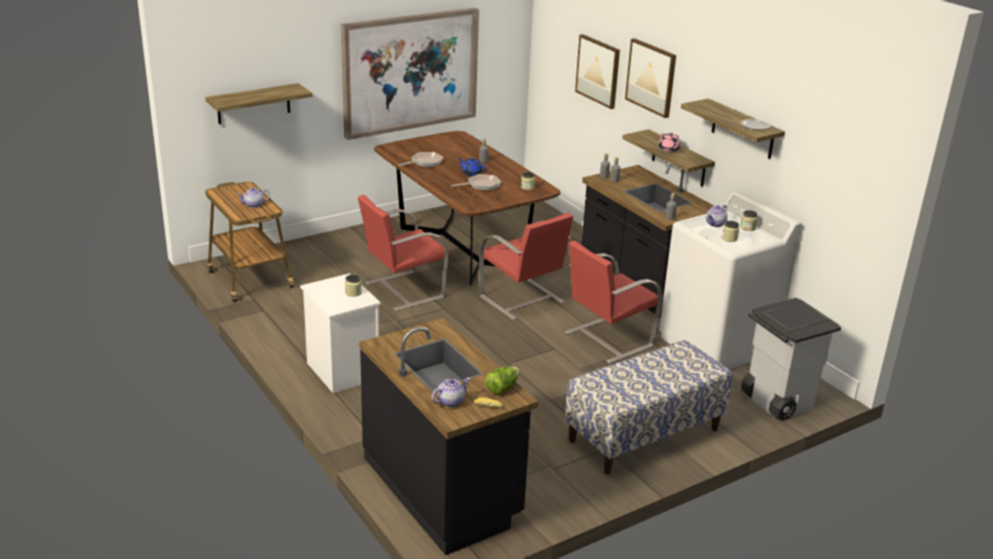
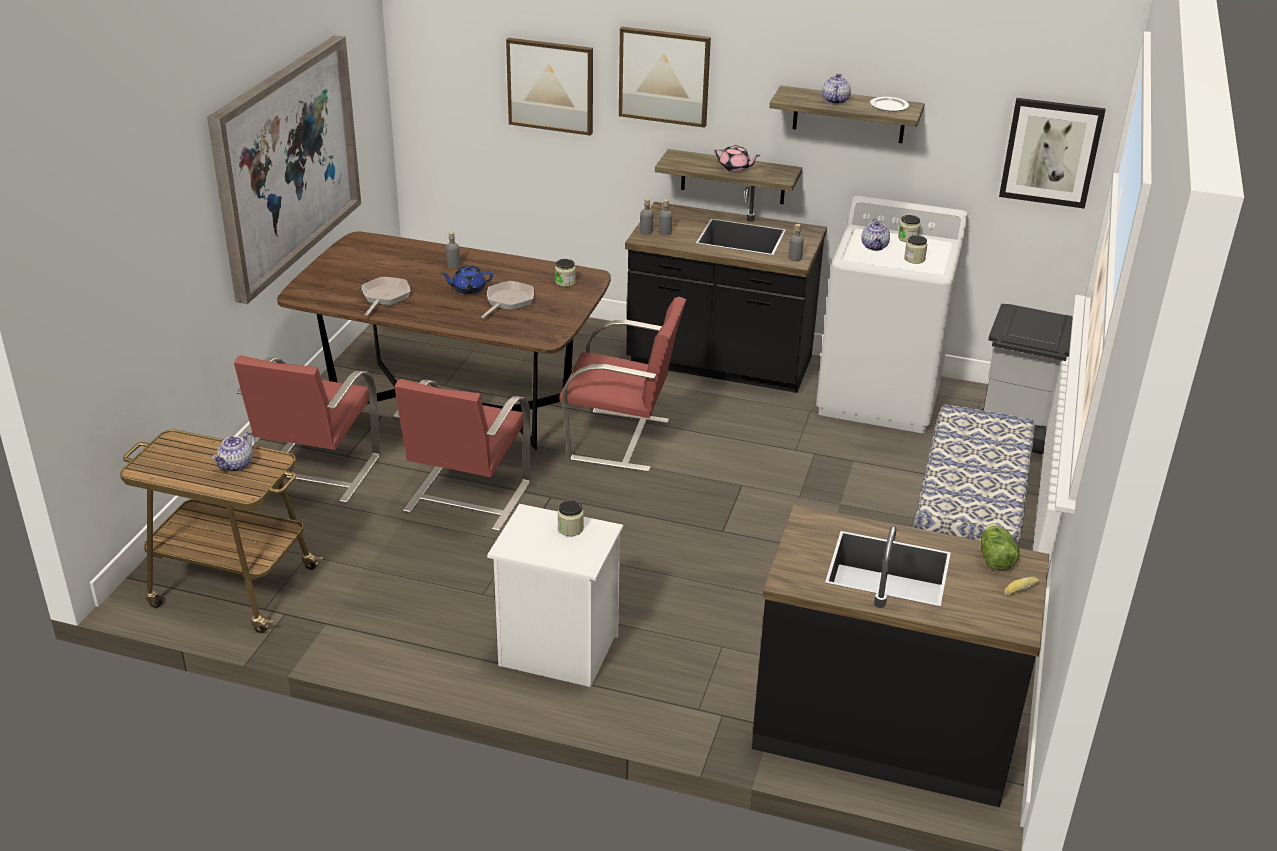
camera: 40 degrees left, 5 degrees up
shelf [205,83,312,124] -> none
teapot [431,378,470,407] -> teapot moved to [822,74,851,104]
red chair [565,241,663,364] -> red chair moved to [234,355,380,503]
none -> picture [999,98,1106,209]

